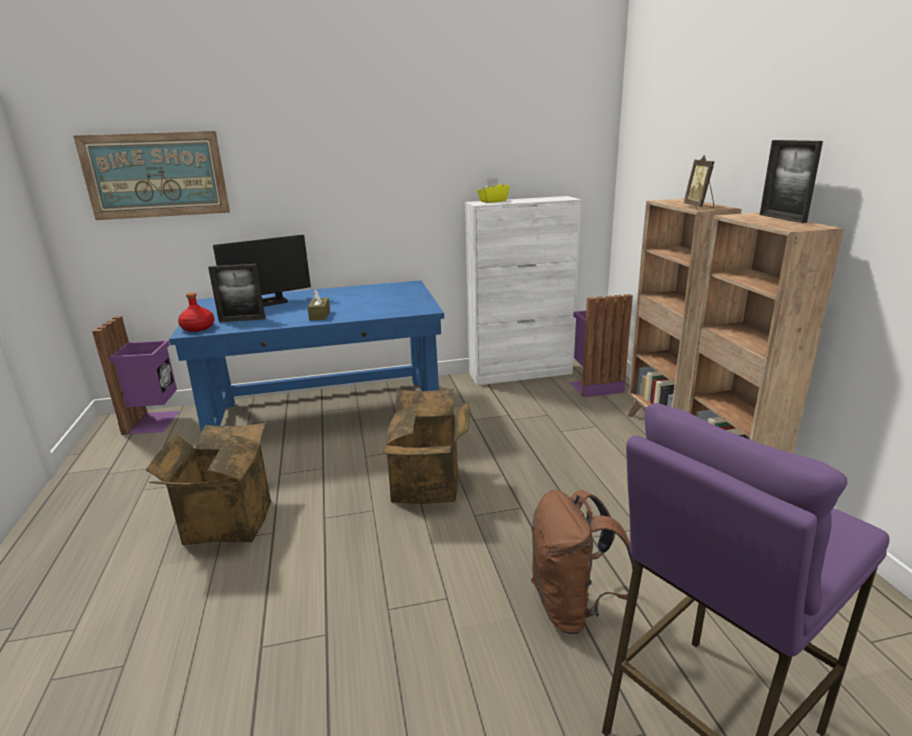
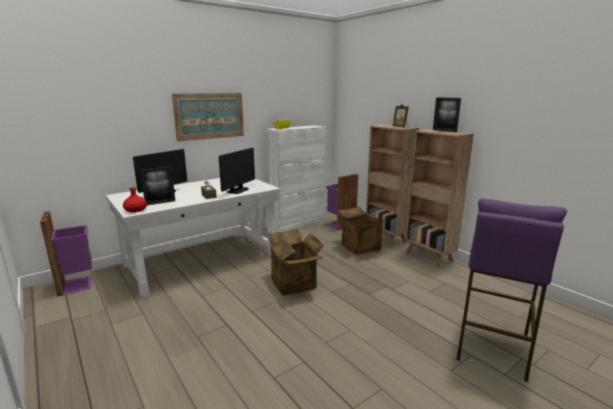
camera: 25 degrees left, 5 degrees down
picture [73,131,230,220] -> picture moved to [172,93,244,141]
cardboard box [146,423,271,545] -> cardboard box moved to [337,207,389,255]
blue desk [169,280,444,432] -> white desk [105,178,281,297]
brown backpack [531,490,639,634] -> none
none -> monitor [219,148,255,194]

